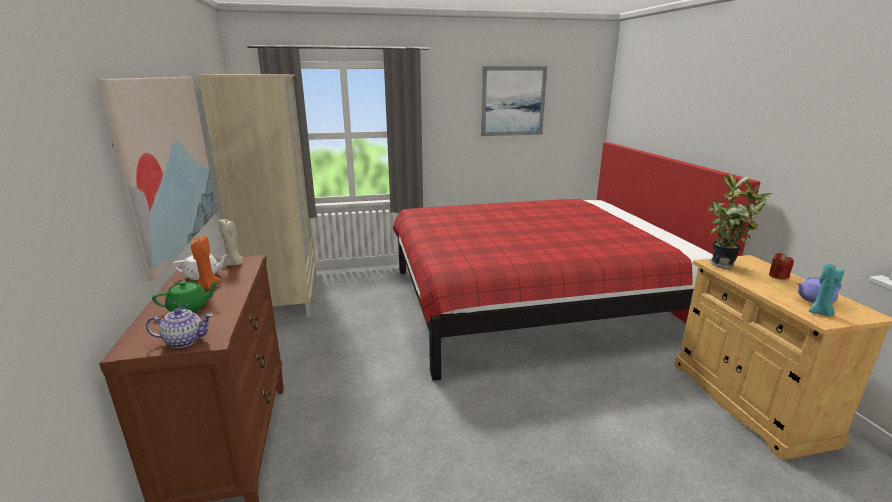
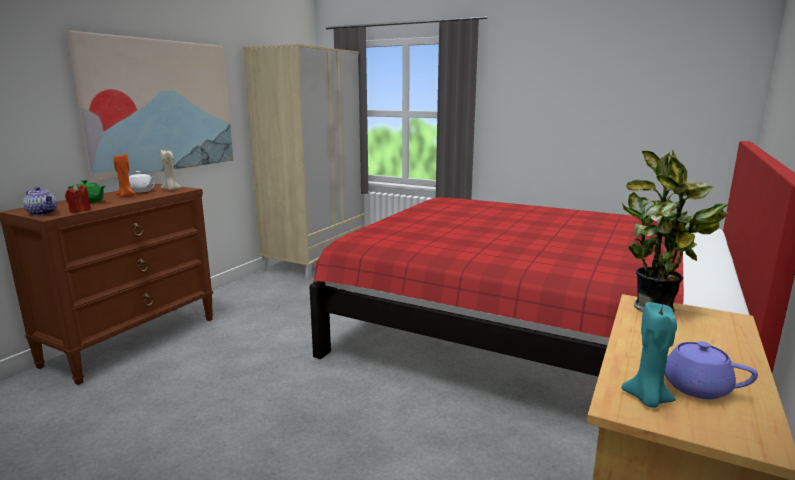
camera: 40 degrees right, 5 degrees down
picture [481,66,547,136] -> none
red candle [769,253,794,280] -> red candle moved to [65,185,91,212]

